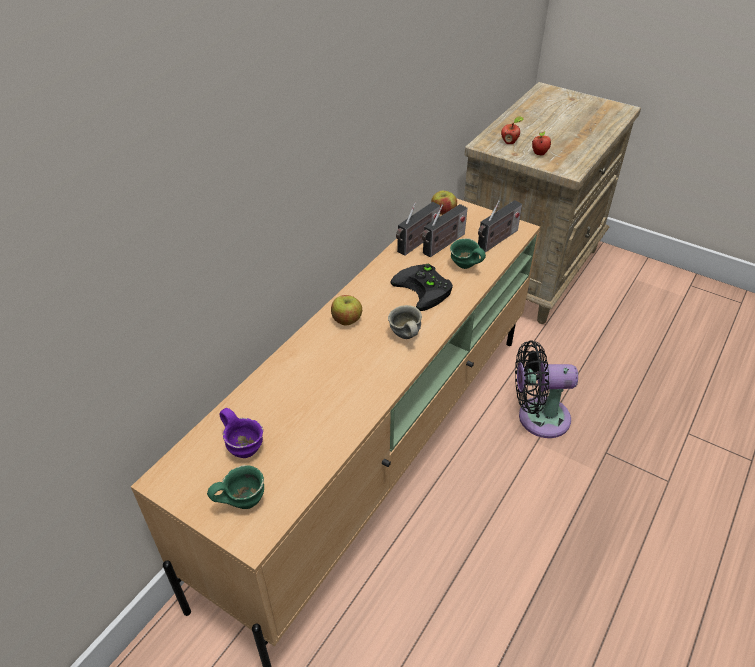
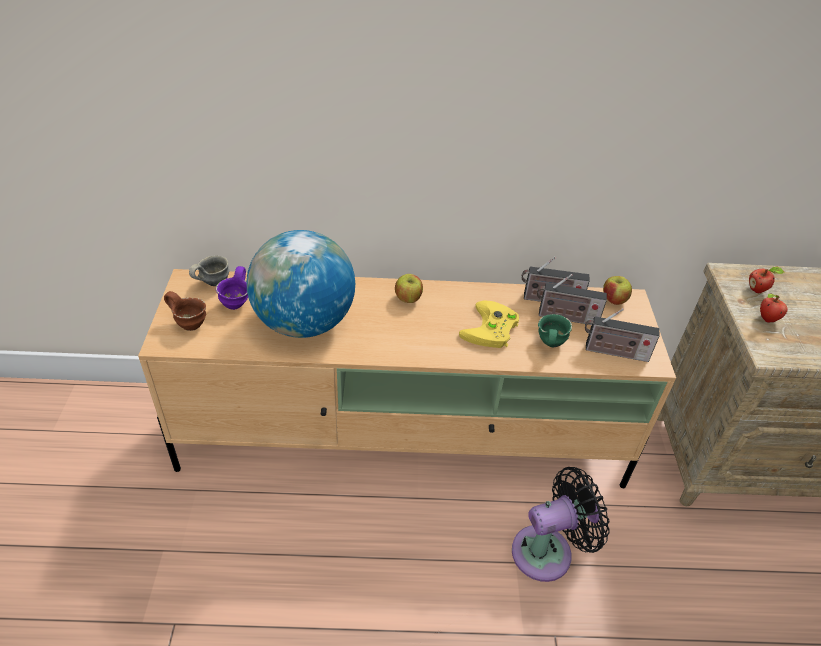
camera: 55 degrees right, 0 degrees up
green mug [207,465,264,509] -> brown mug [164,291,206,331]
grey mug [388,305,422,339] -> grey mug moved to [189,255,229,286]
black game controller [391,264,453,311] -> yellow game controller [459,300,519,348]
black fan [515,340,578,438] -> black fan turned 105 degrees clockwise [512,467,610,582]
none -> globe [246,230,355,338]

